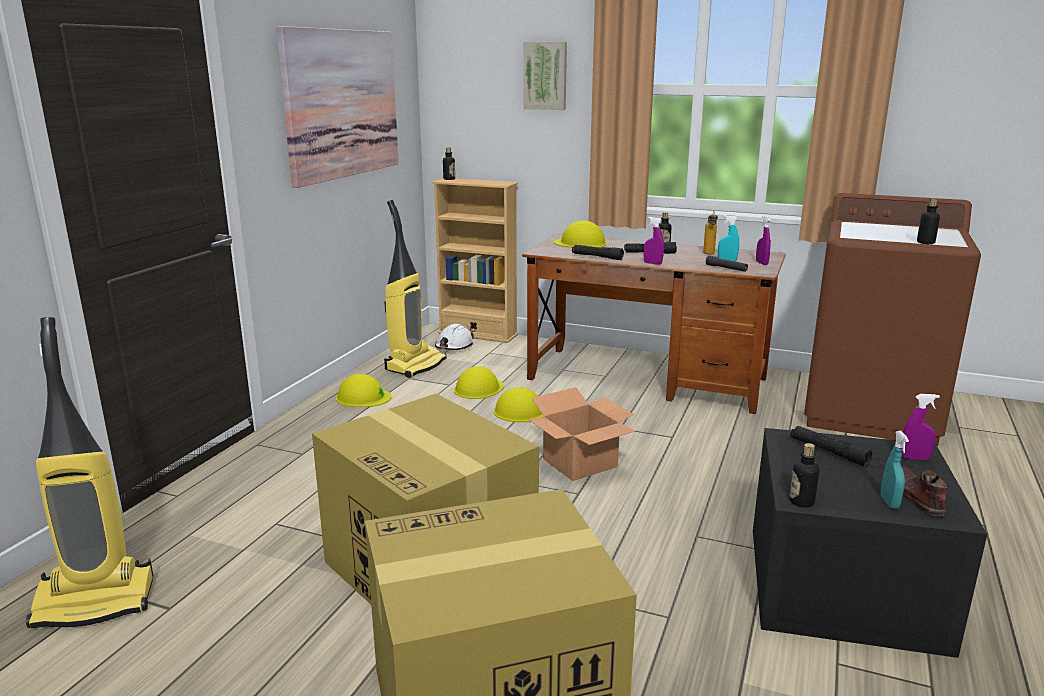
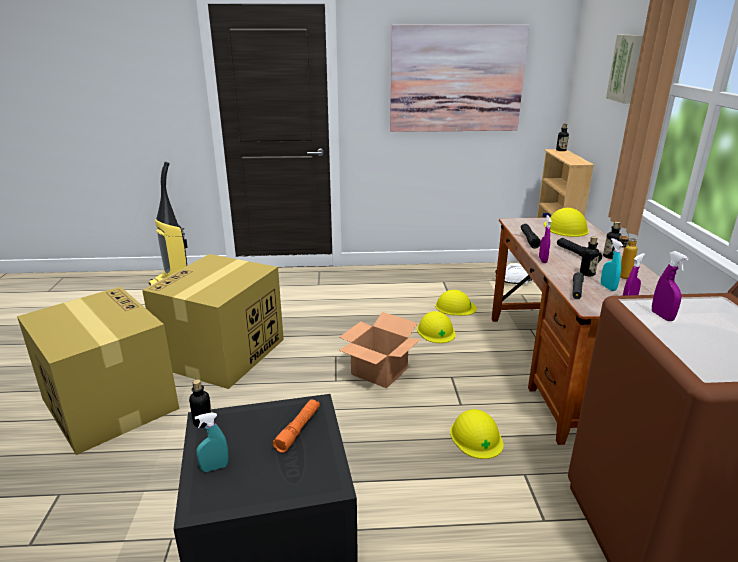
camera: 65 degrees right, 5 degrees up
yellow hard hat [336,374,392,407] -> yellow hard hat moved to [450,409,504,459]
vacuum cleaner [384,200,447,378] -> none
black flashlight [790,426,873,467] -> orange flashlight [273,399,320,453]
purple spray bottle [901,394,940,460] -> purple spray bottle moved to [652,251,689,321]
brown shoe [902,467,947,516] -> none
bottle [917,198,940,244] -> bottle moved to [580,236,600,276]

